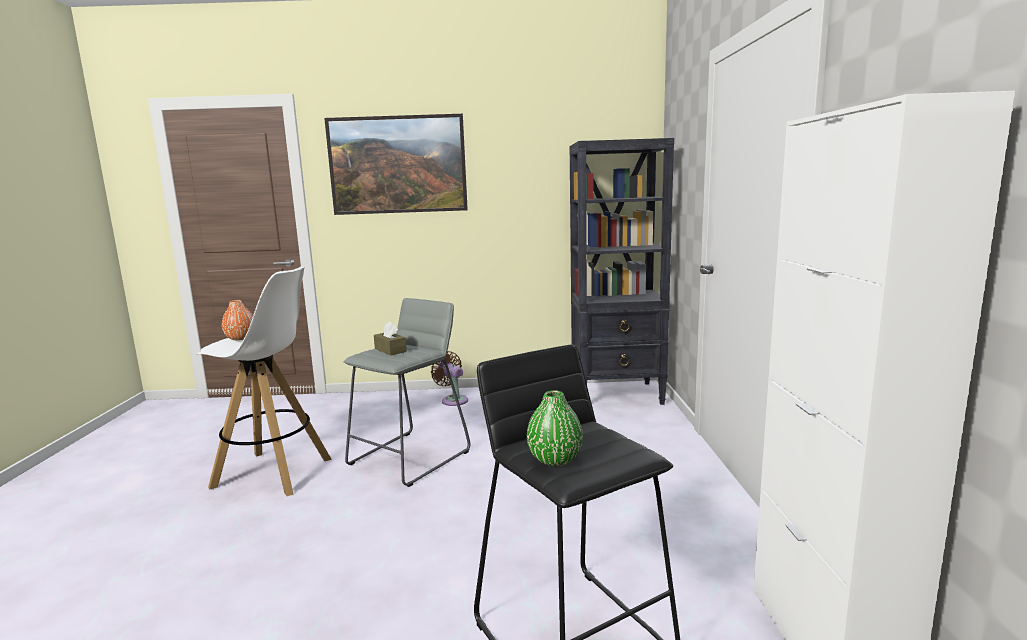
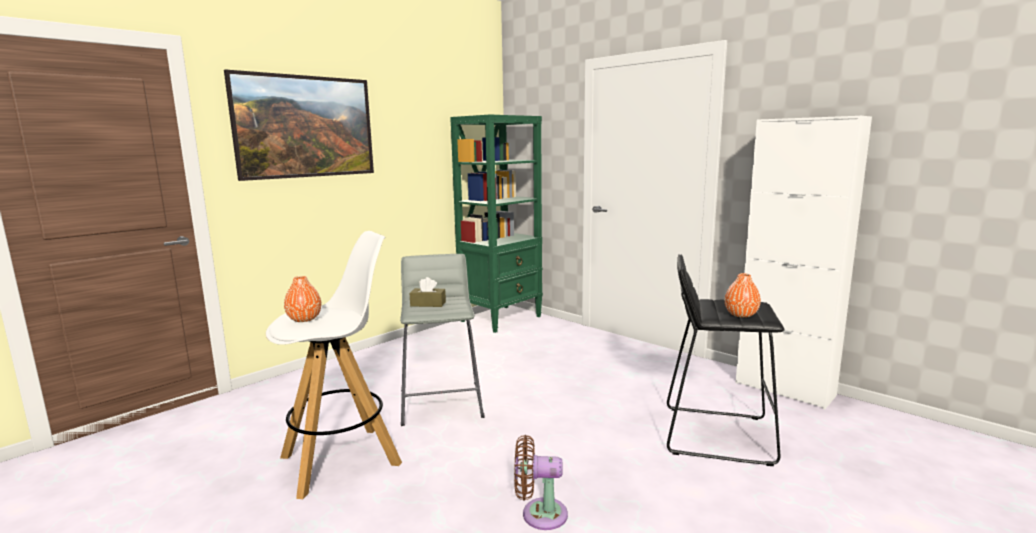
camera: 45 degrees left, 0 degrees up
brown fan [431,351,468,406] -> brown fan moved to [514,435,568,530]
green vase [527,390,583,466] -> orange vase [725,273,761,318]
black bookcase [569,138,674,405] -> green bookcase [450,114,543,333]

